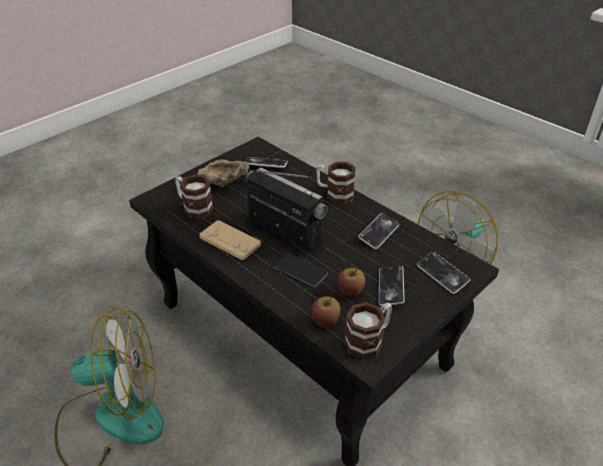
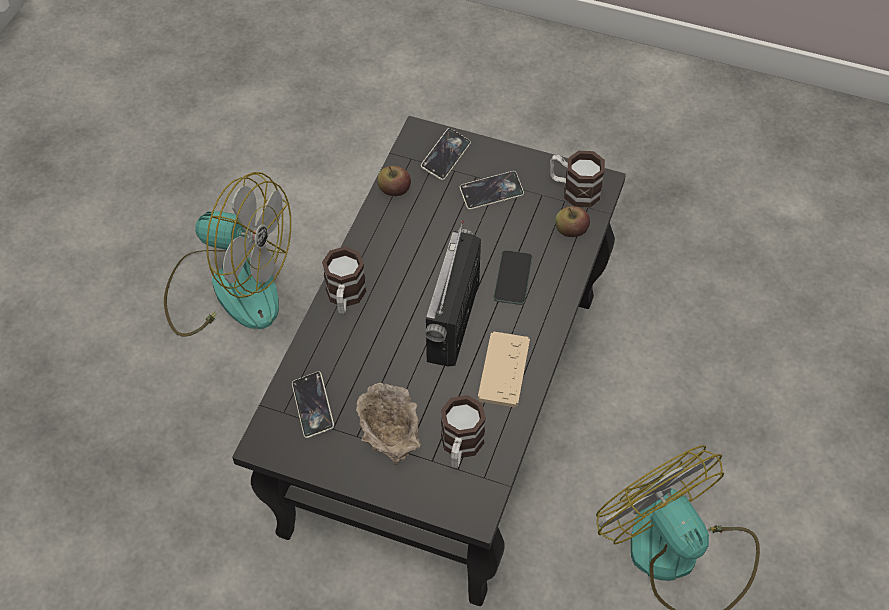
camera: 115 degrees left, 15 degrees up
apple [337,268,365,297] -> apple moved to [377,166,411,196]
phone [358,213,399,249] -> none

